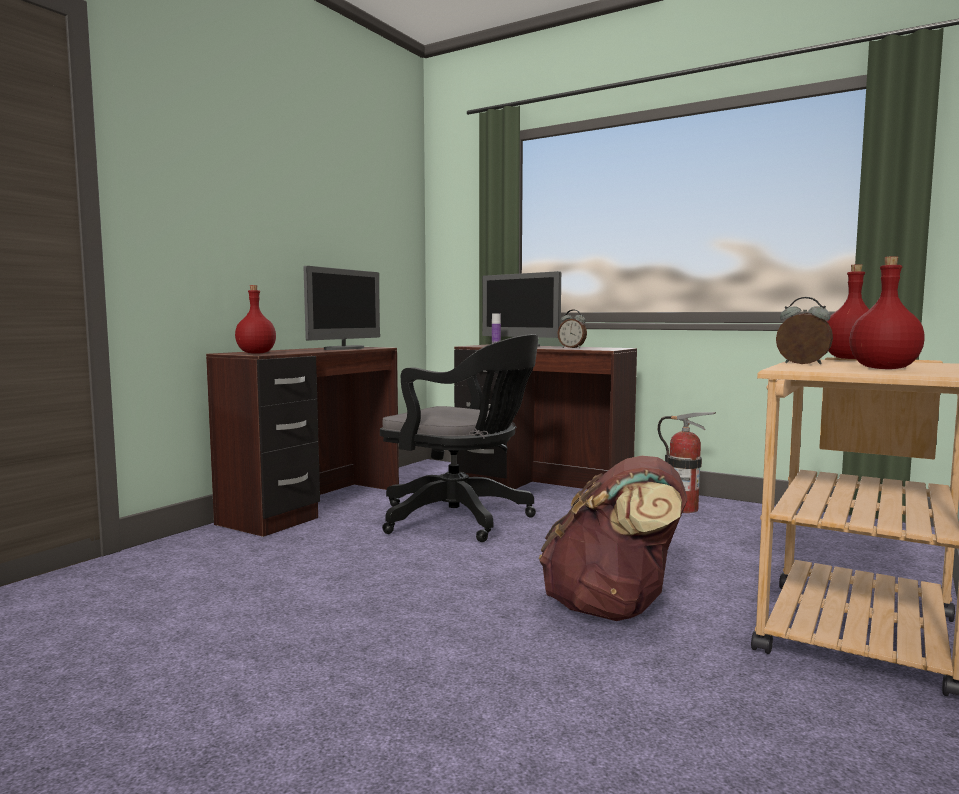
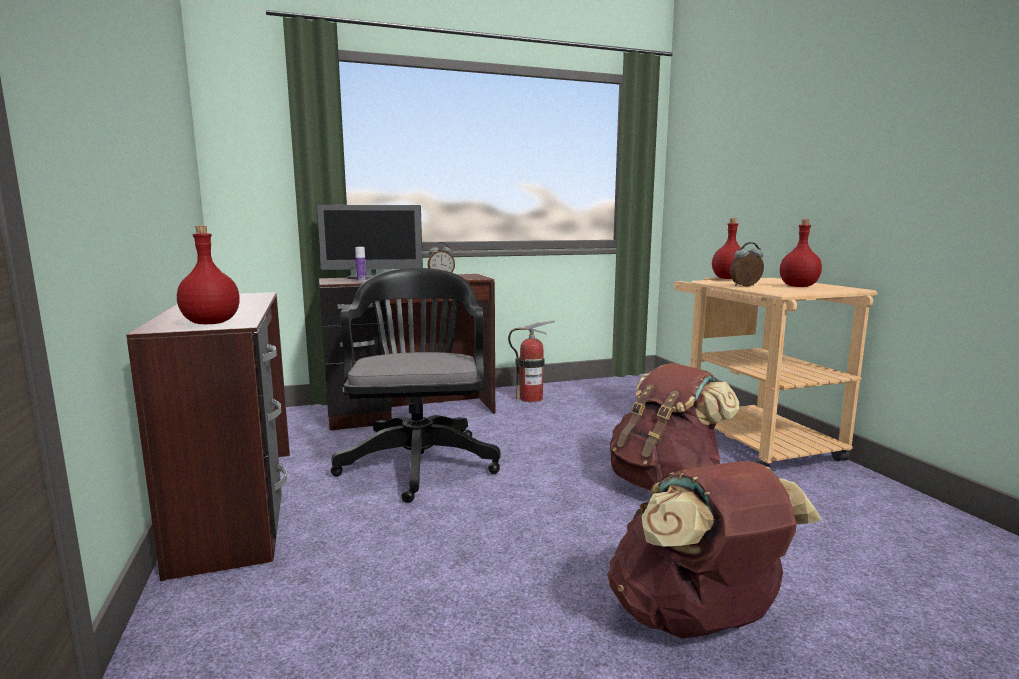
camera: 50 degrees left, 5 degrees up
monitor [304,266,380,350] -> none
black office chair [380,334,539,542] -> black office chair turned 75 degrees counterclockwise [331,268,501,503]
none -> brown backpack [608,461,823,639]

